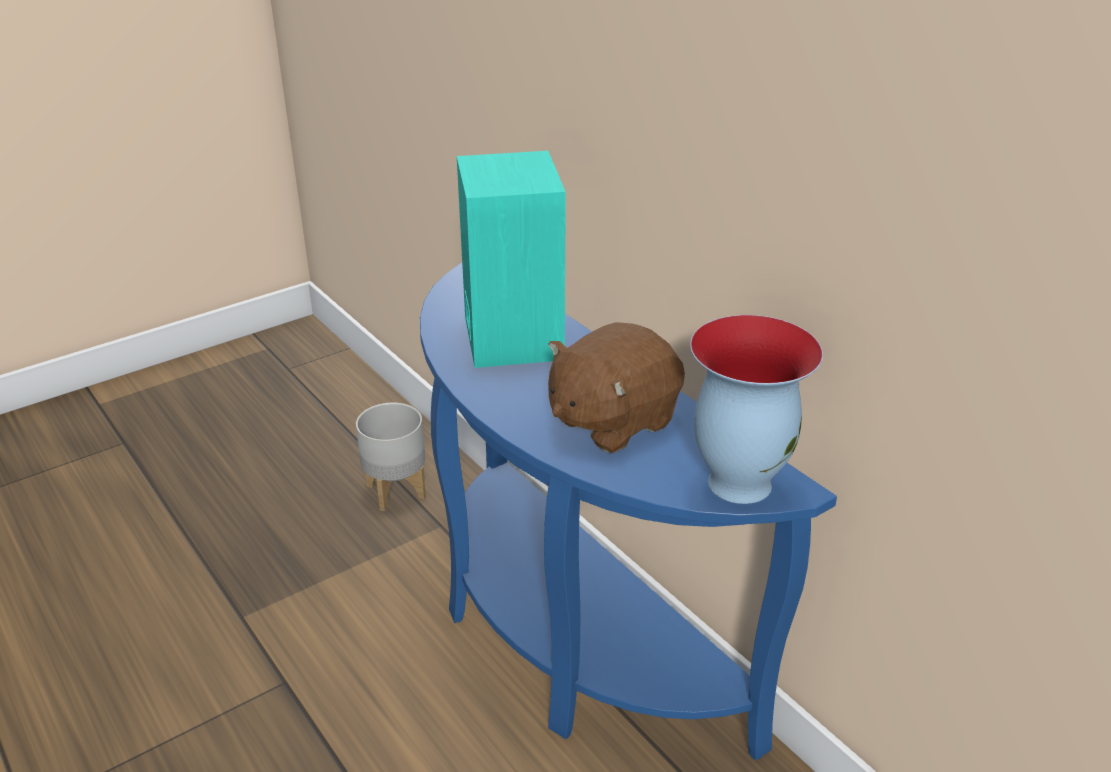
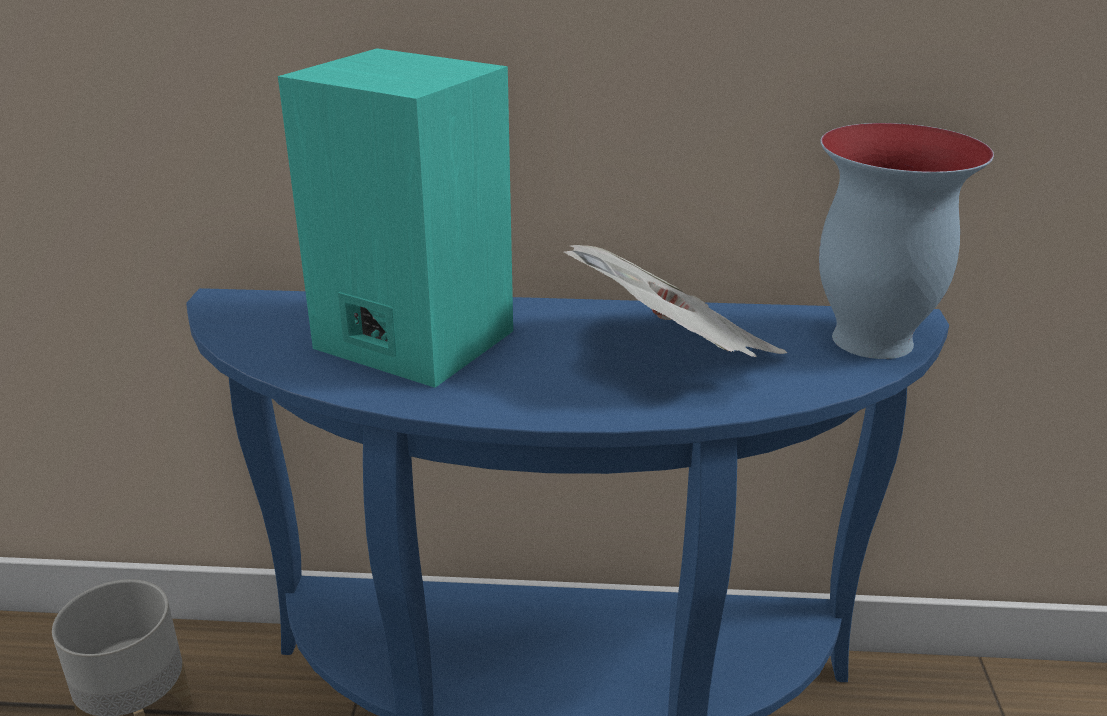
camera: 50 degrees left, 5 degrees down
brown plush toy [548,322,685,453] -> newspaper [563,245,787,357]

